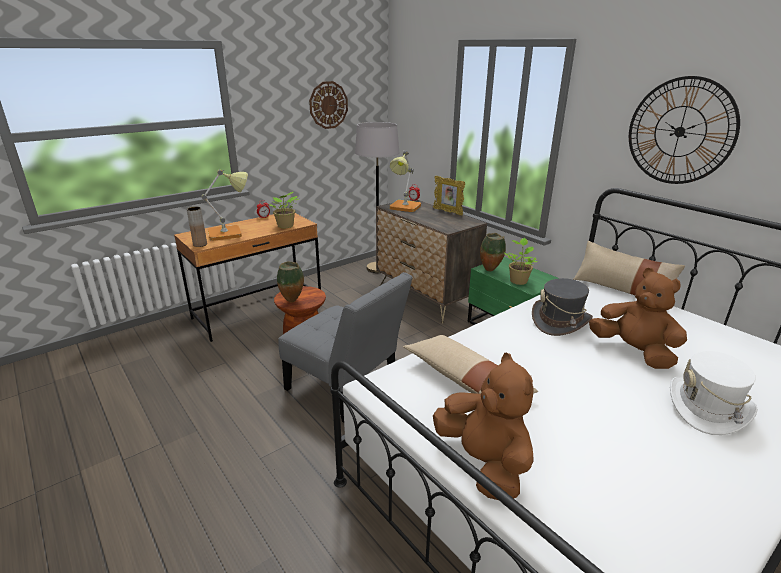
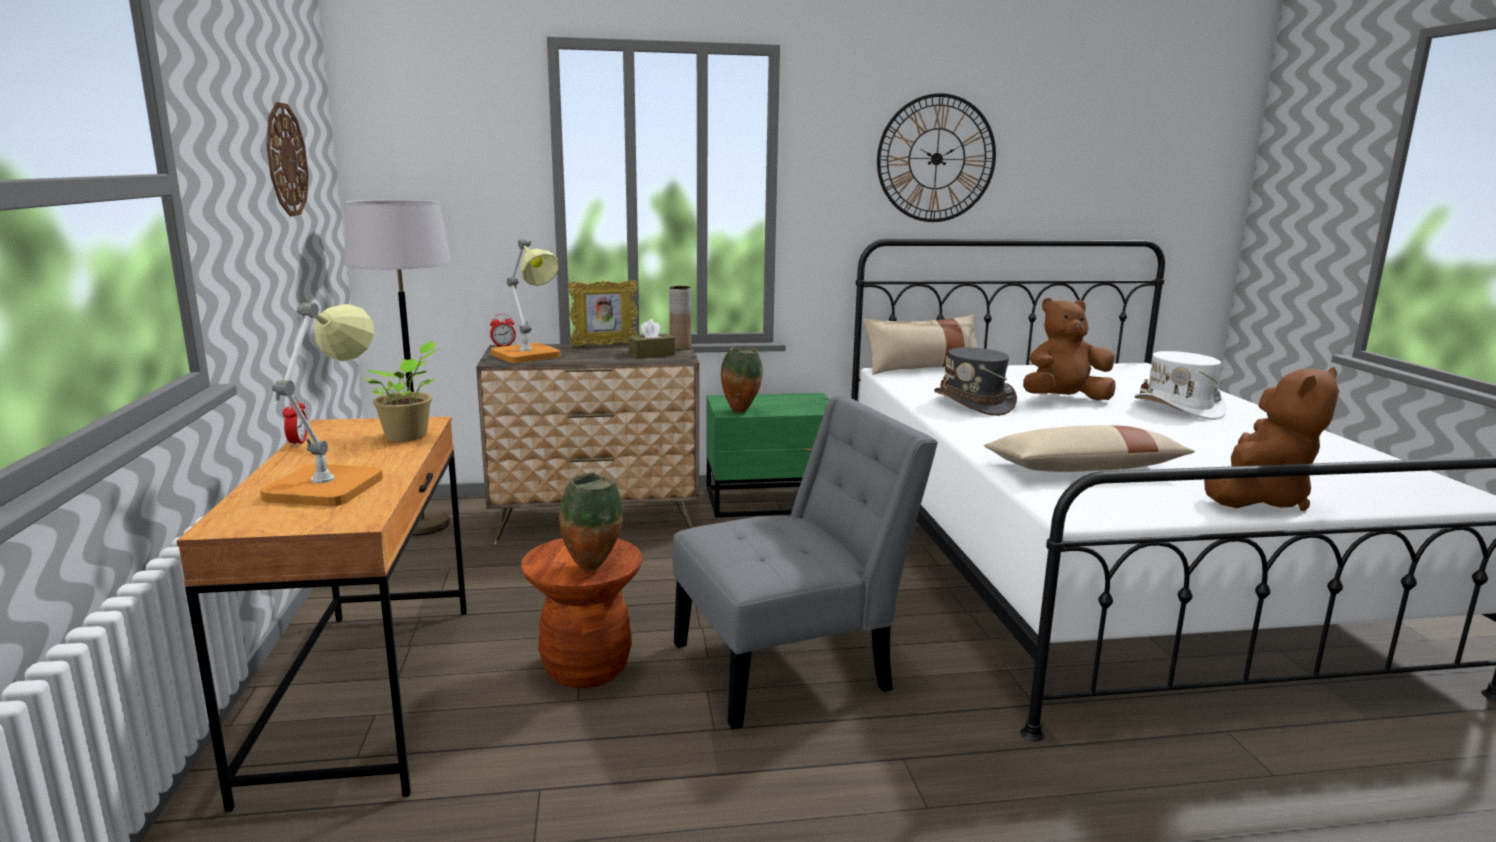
camera: 60 degrees left, 10 degrees down
brown vase [187,207,207,247] -> brown vase moved to [669,286,691,350]
brown plush toy [433,353,534,500] -> brown plush toy turned 135 degrees clockwise [1204,367,1339,511]
potted plant [504,238,538,285] -> none
none -> brown tissue box [628,319,675,359]

